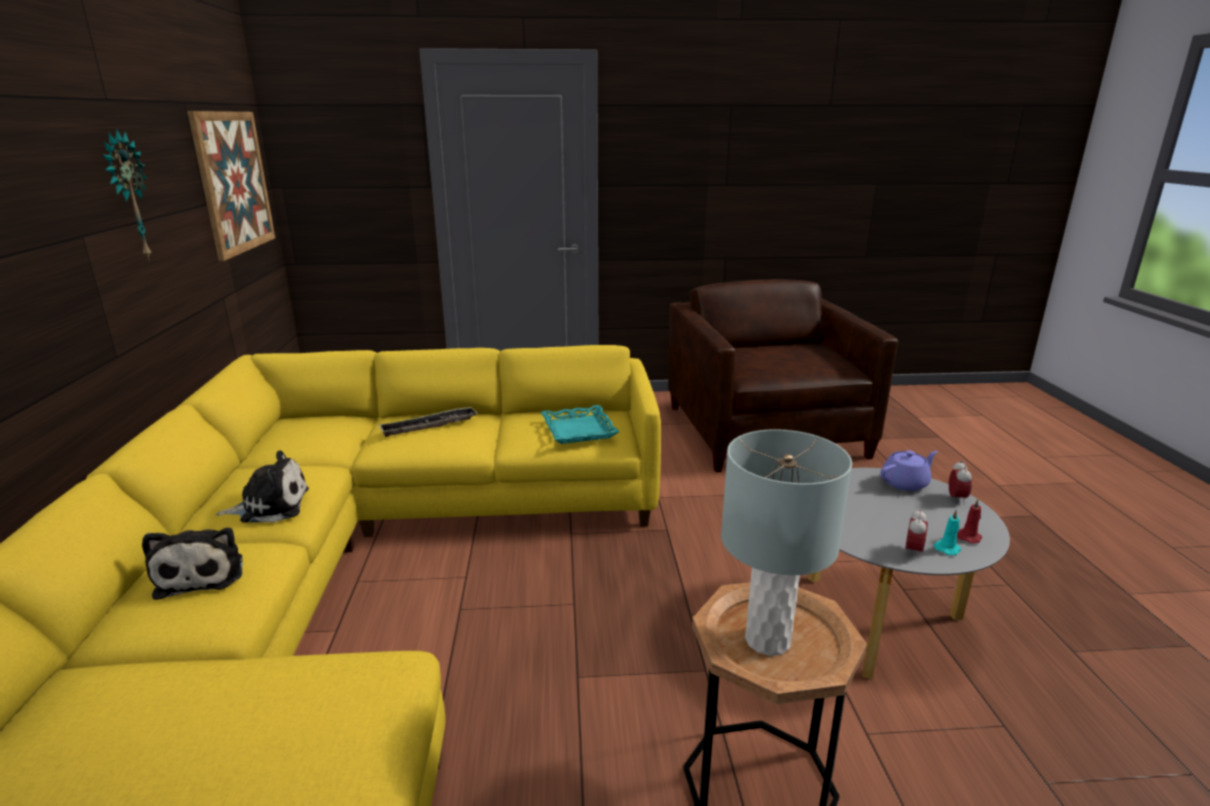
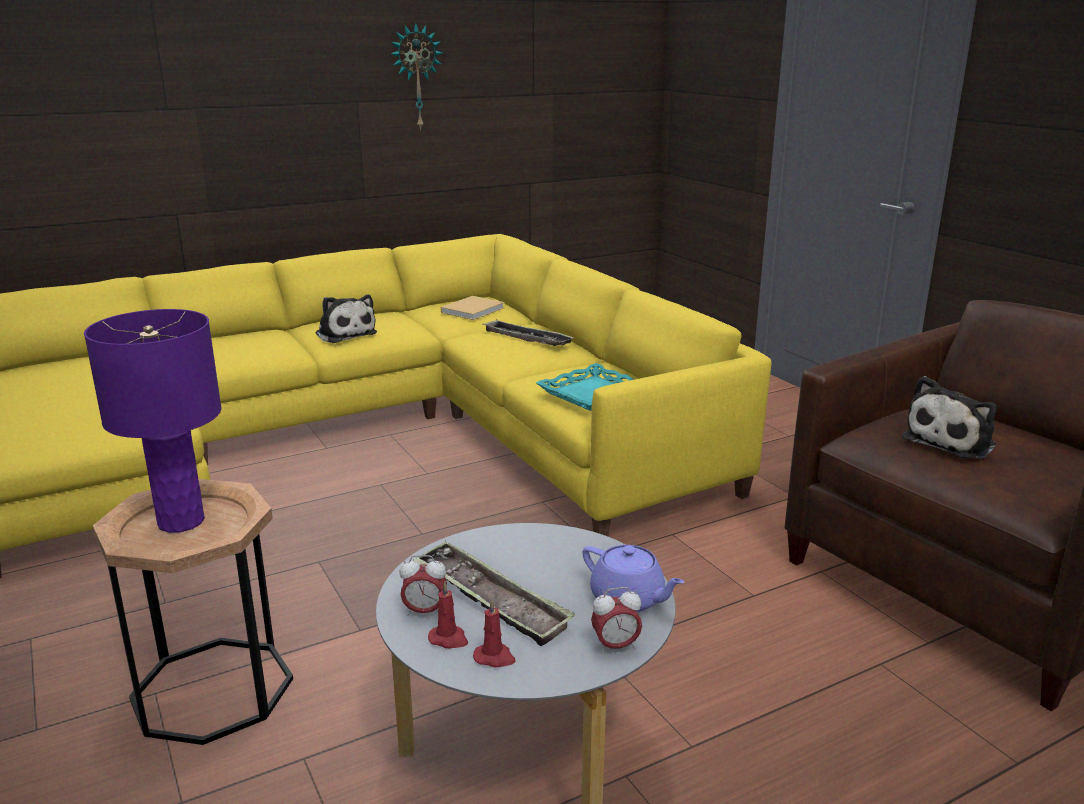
camera: 65 degrees right, 0 degrees up
plush toy [142,528,243,600] -> plush toy moved to [902,376,997,459]
picture [187,111,275,261] -> none
grey table lamp [721,429,852,656] -> purple table lamp [84,309,222,533]
turquoise candle [934,509,961,555] -> red candle [428,582,468,649]
none -> tray [413,541,575,646]
none -> beige book [441,296,505,320]

